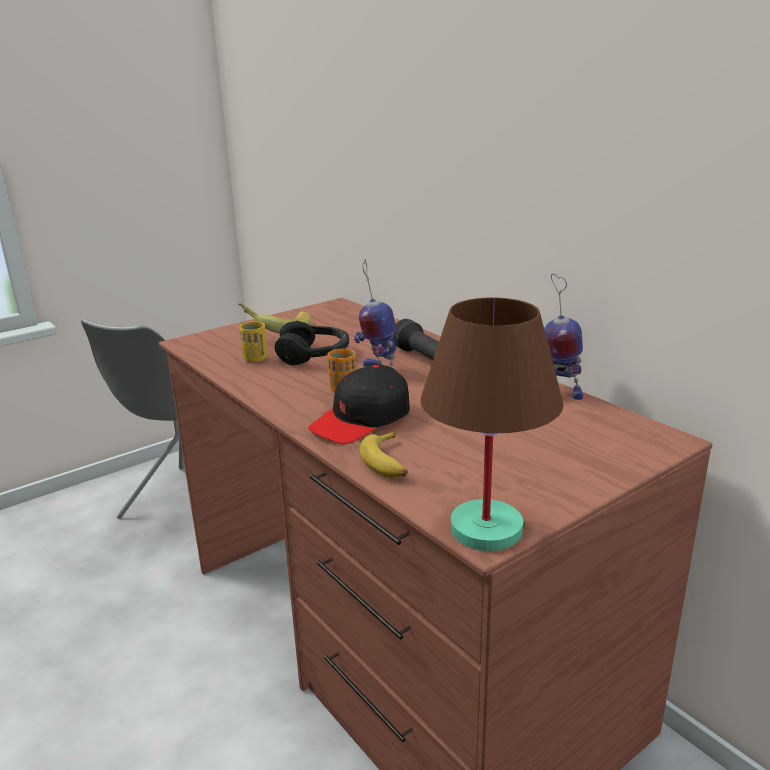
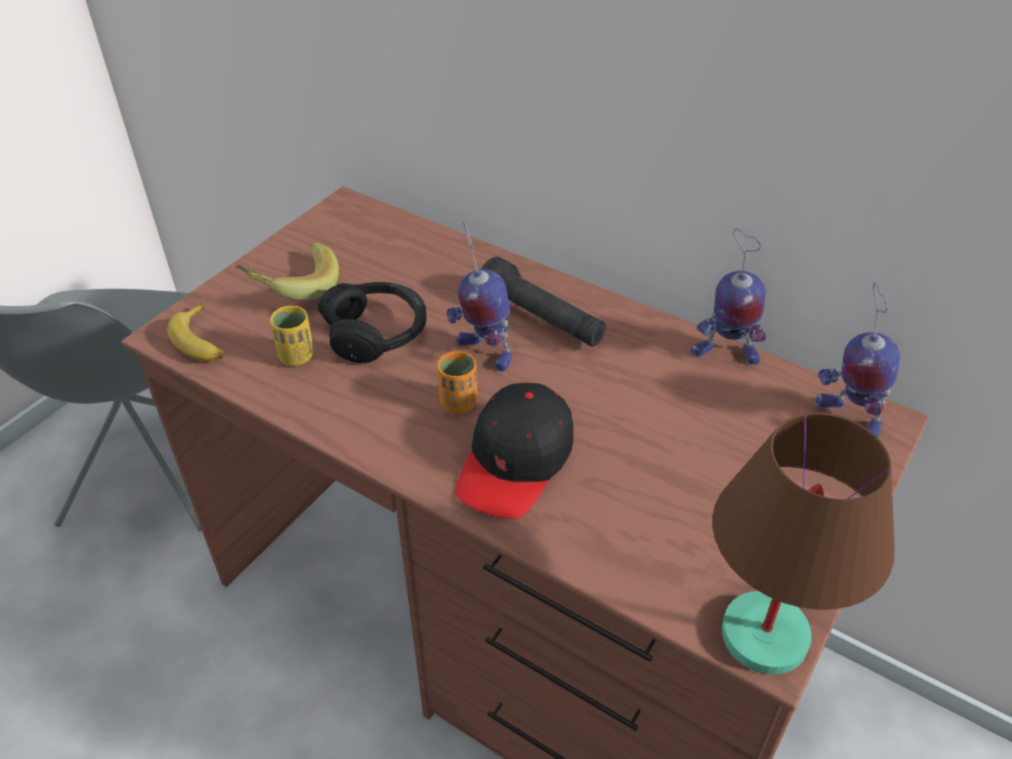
camera: 20 degrees left, 20 degrees up
banana [359,432,408,478] -> banana moved to [167,303,225,362]
none -> toy robot [815,283,900,438]

